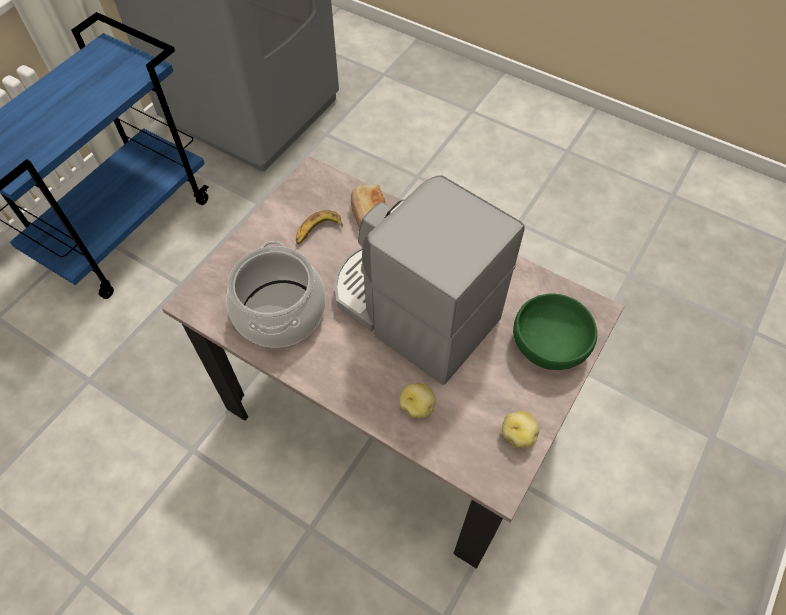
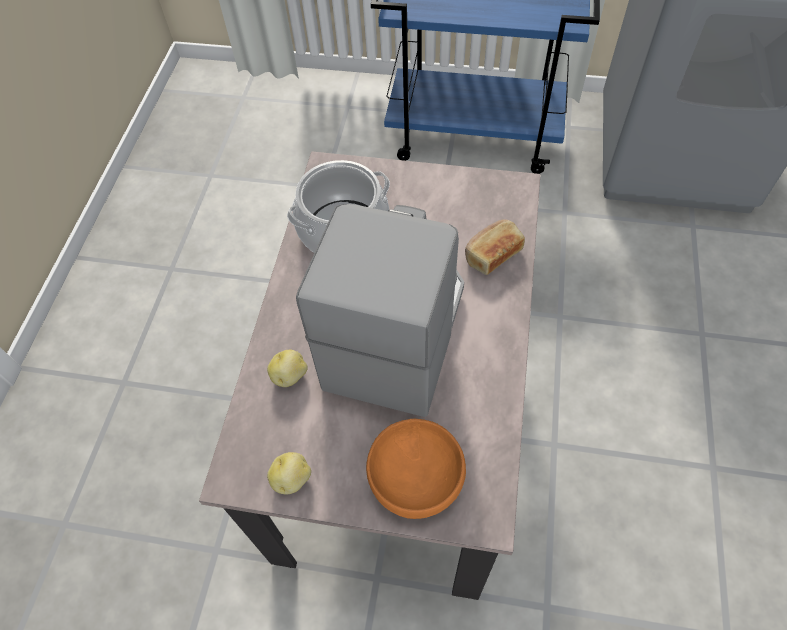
camera: 70 degrees right, 0 degrees up
banana [296,210,343,244] -> none
green bowl [513,293,597,370] -> orange bowl [366,419,466,519]

